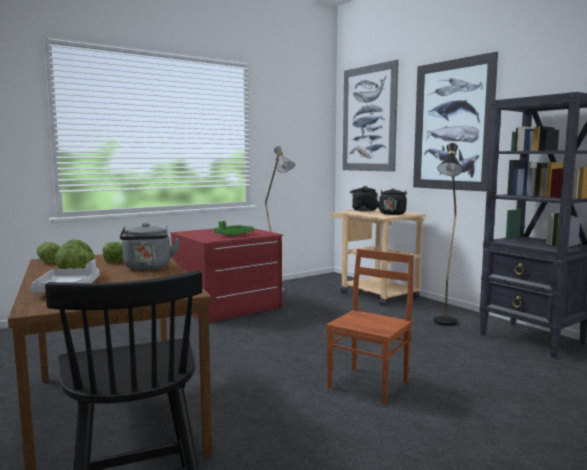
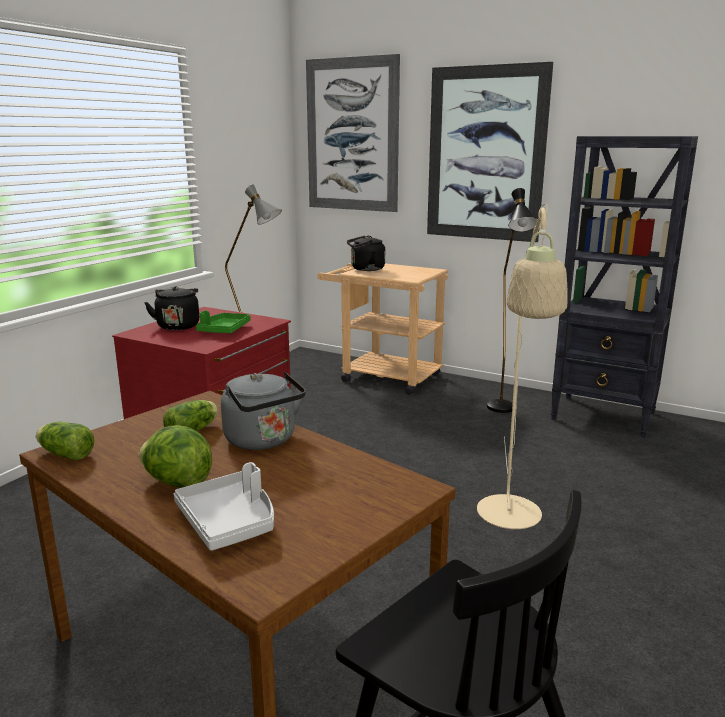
camera: 25 degrees left, 10 degrees up
brown chair [326,249,414,404] -> beige floor lamp [477,204,568,529]
black kettle [374,188,407,215] -> black kettle moved to [144,286,199,330]

